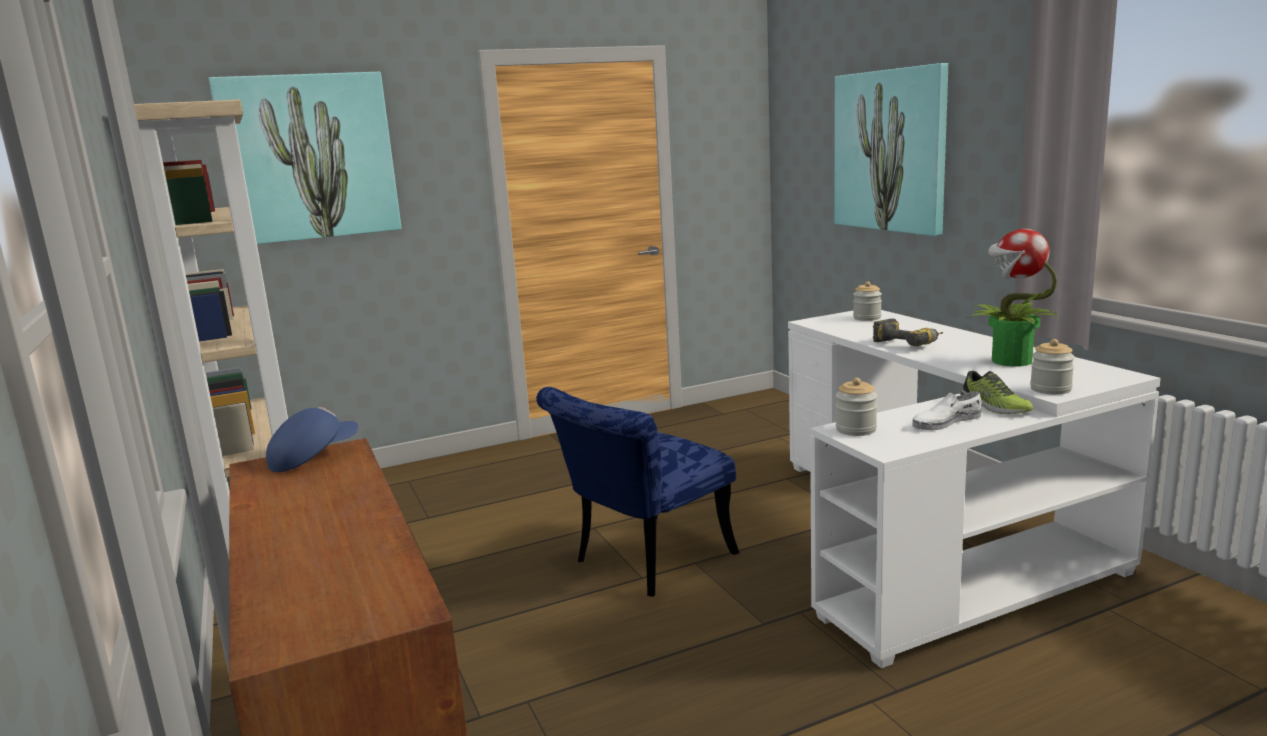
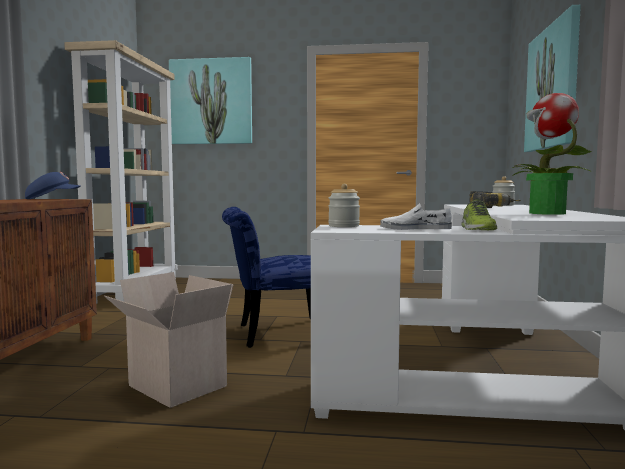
camera: 30 degrees right, 10 degrees down
jar [1030,339,1075,395] -> none
none -> cardboard box [104,272,234,408]

